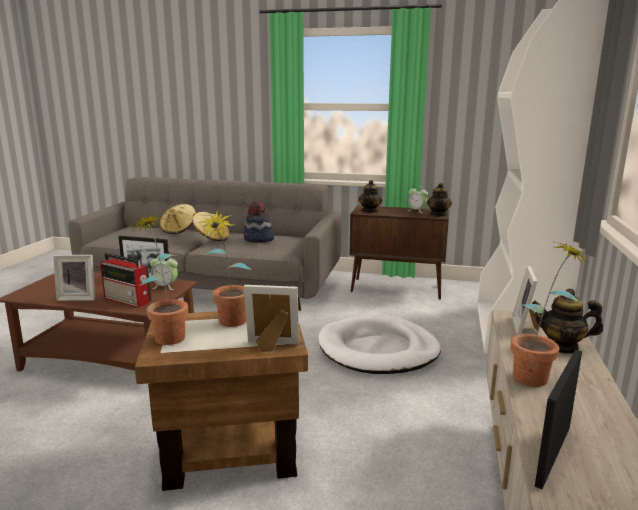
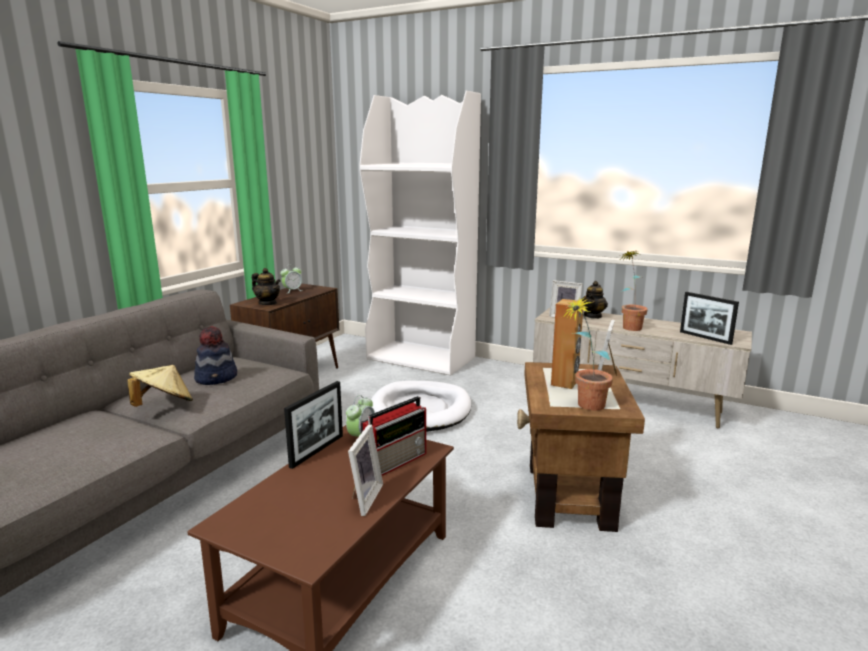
camera: 75 degrees left, 0 degrees up
beige hat [160,204,196,234] -> none
potted plant [200,210,252,327] -> brown speaker [551,299,584,389]
teapot [427,183,452,216] -> none

